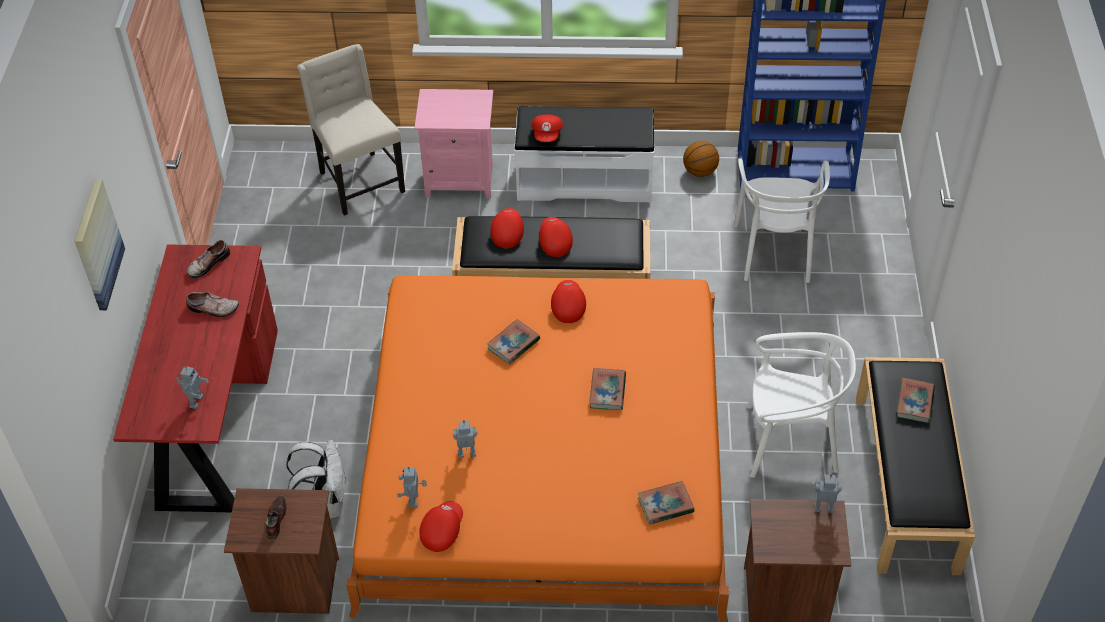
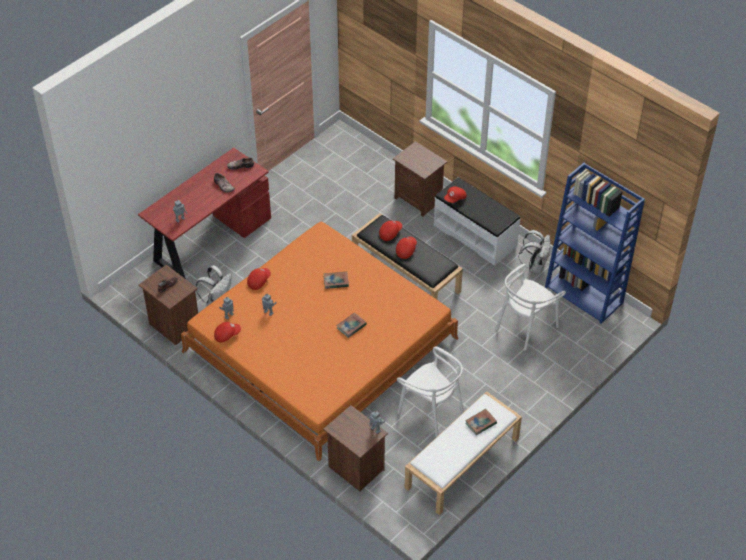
camera: 40 degrees right, 0 degrees up
picture [75,179,125,310] -> none
beige chair [297,44,405,216] -> none
pink nightstand [414,89,493,198] -> brown nightstand [393,141,448,217]
red cap [551,280,586,323] -> red cap moved to [247,268,271,290]
book [638,481,695,525] -> none
basketball [683,141,719,177] -> white backpack [518,230,550,274]
black bench [856,357,975,575] -> white bench [405,391,522,515]

